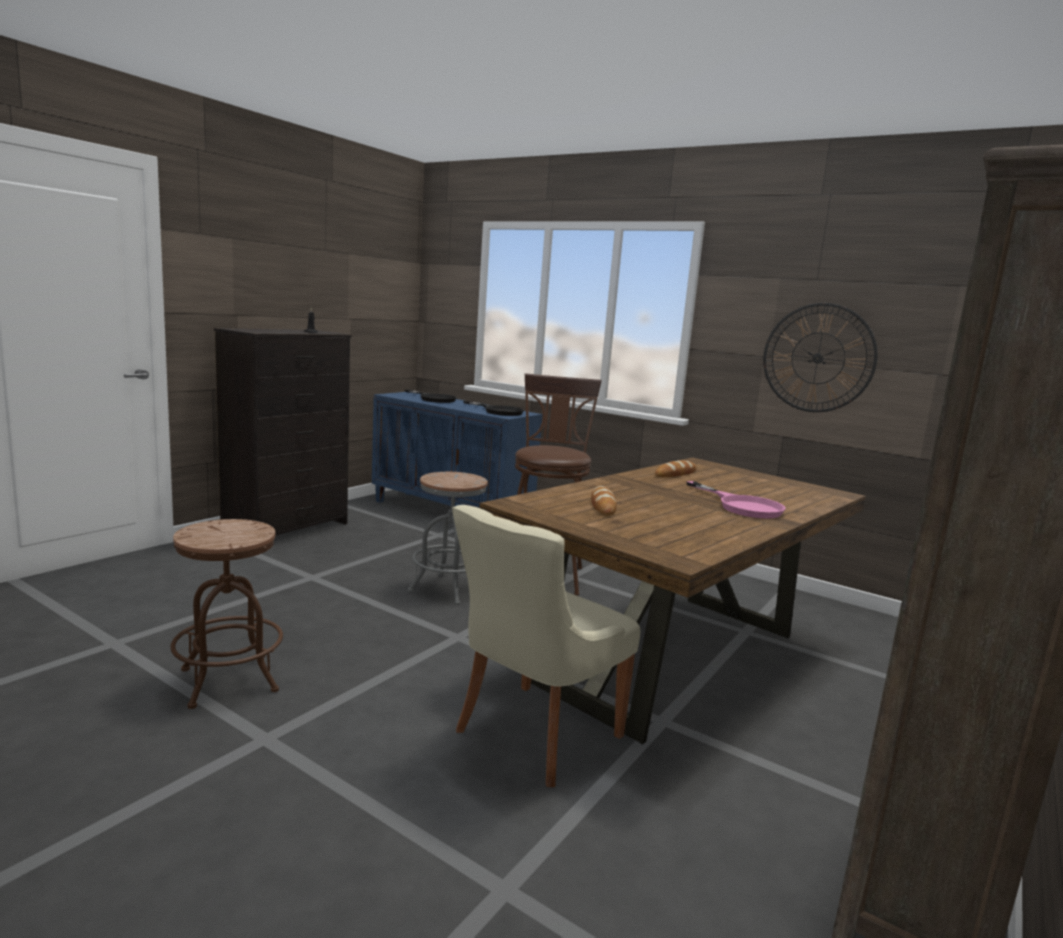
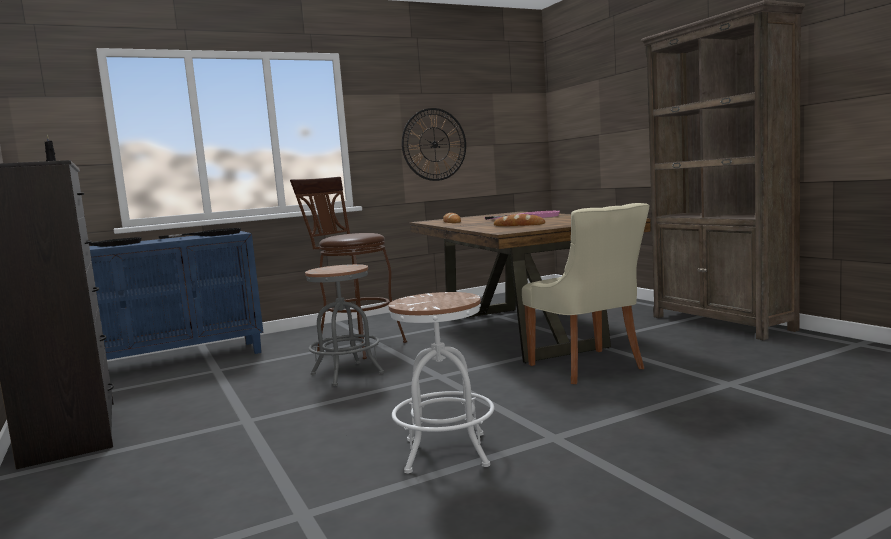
camera: 60 degrees left, 5 degrees down
brown stool [171,519,283,709] -> white stool [388,292,494,474]

